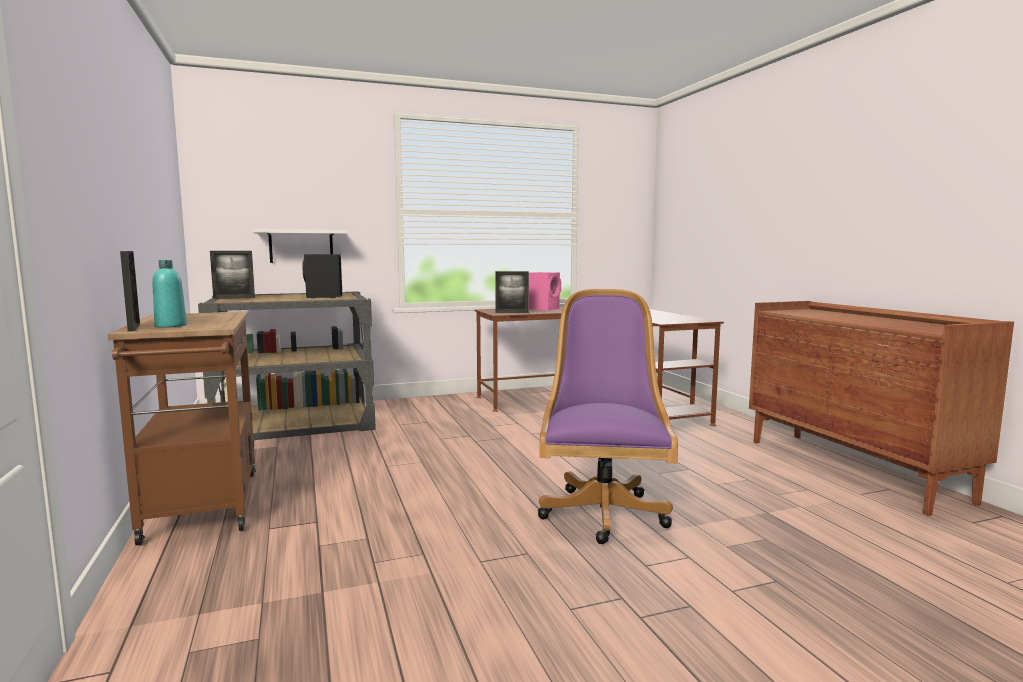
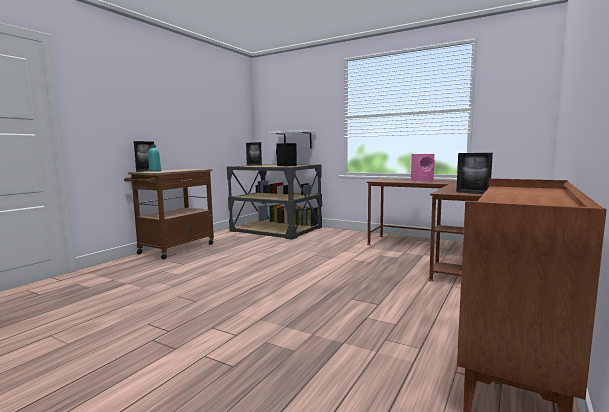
camera: 50 degrees right, 0 degrees up
picture frame [495,271,529,313] -> picture frame moved to [456,153,493,194]
purple office chair [538,289,678,544] -> none

